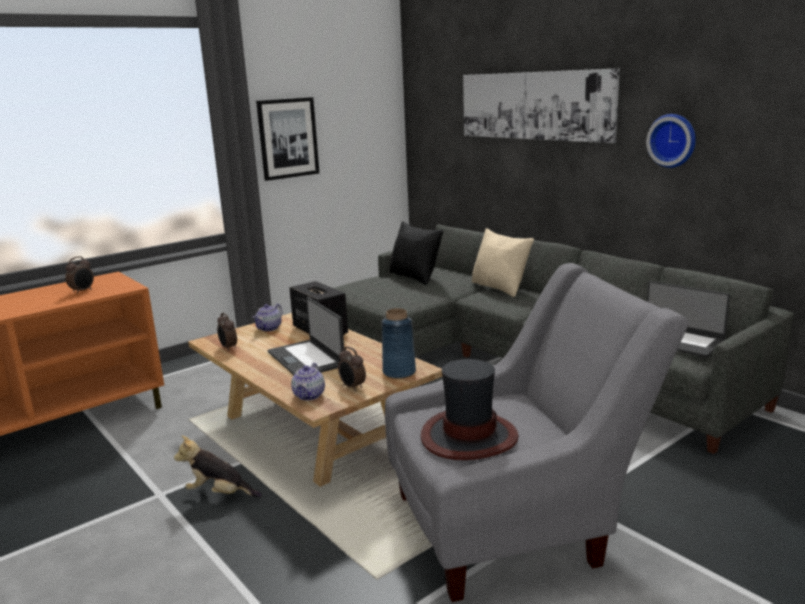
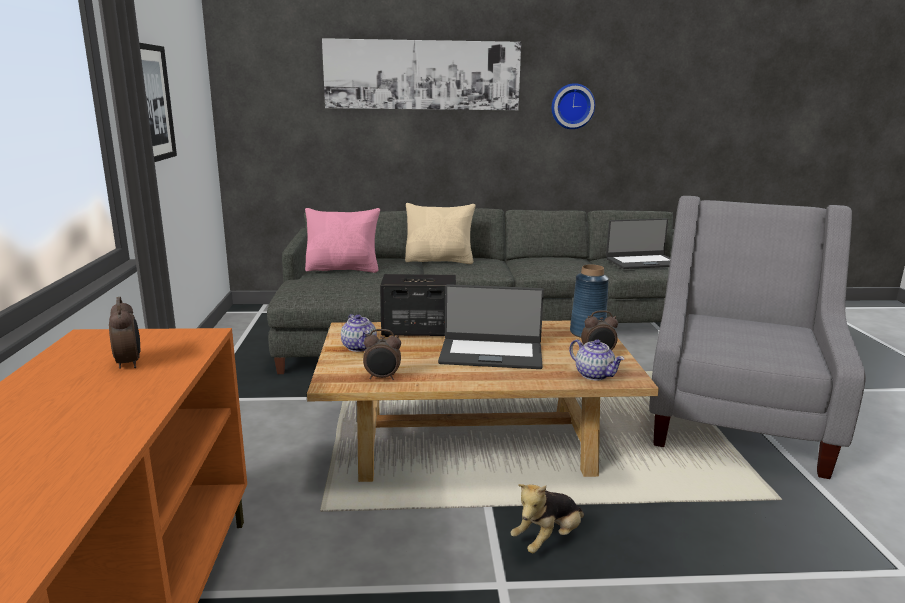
camera: 55 degrees left, 0 degrees up
black pillow [390,221,443,285] -> pink pillow [305,208,380,273]
hat [421,359,519,460] -> none

